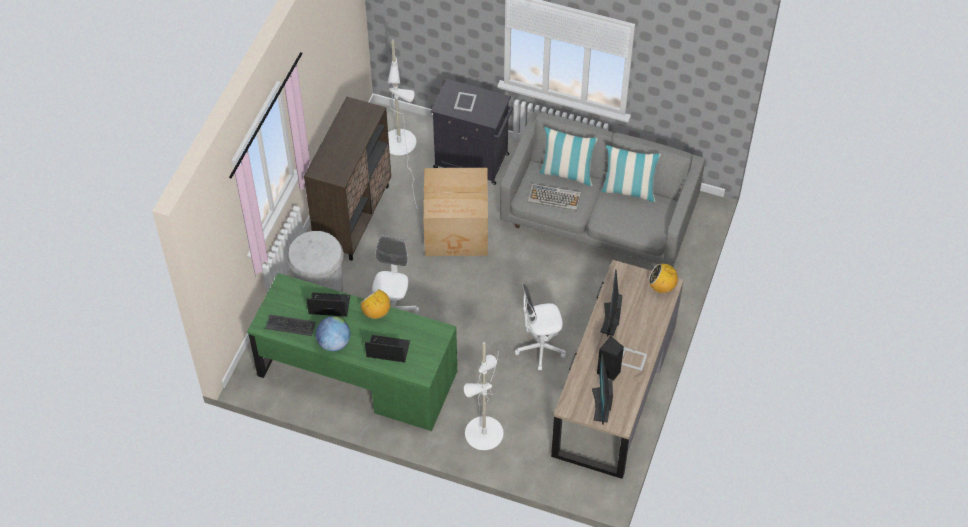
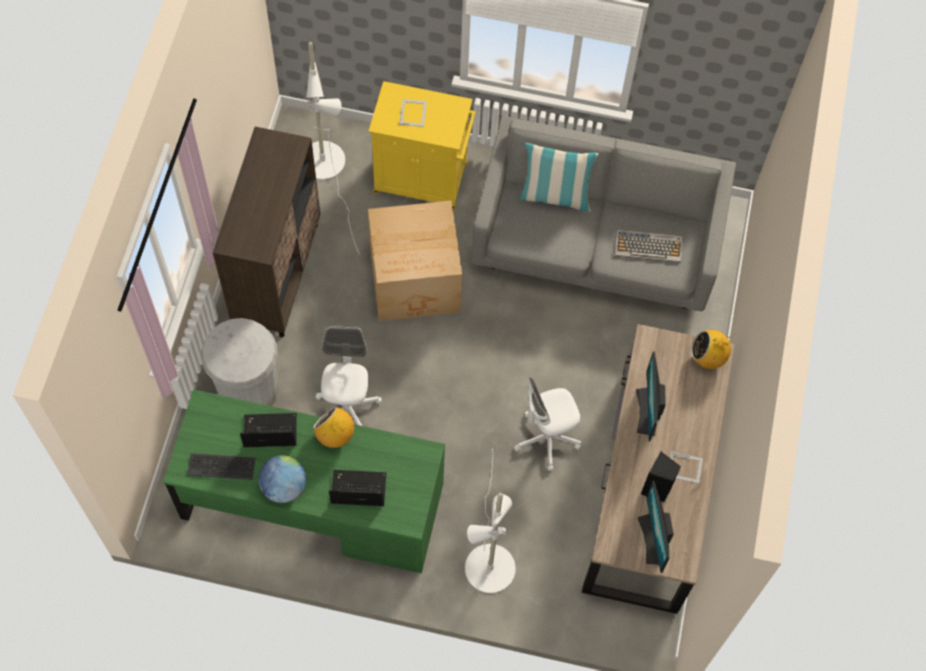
camera: 10 degrees left, 10 degrees up
black cabinet [431,79,513,185] -> yellow cabinet [369,81,475,210]
keyboard [528,183,581,211] -> keyboard moved to [615,229,682,263]
pillow [601,145,661,202] -> none

